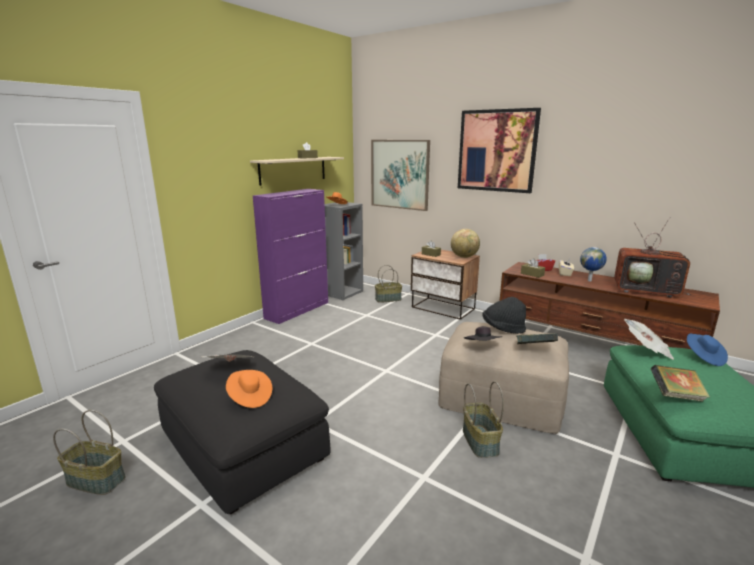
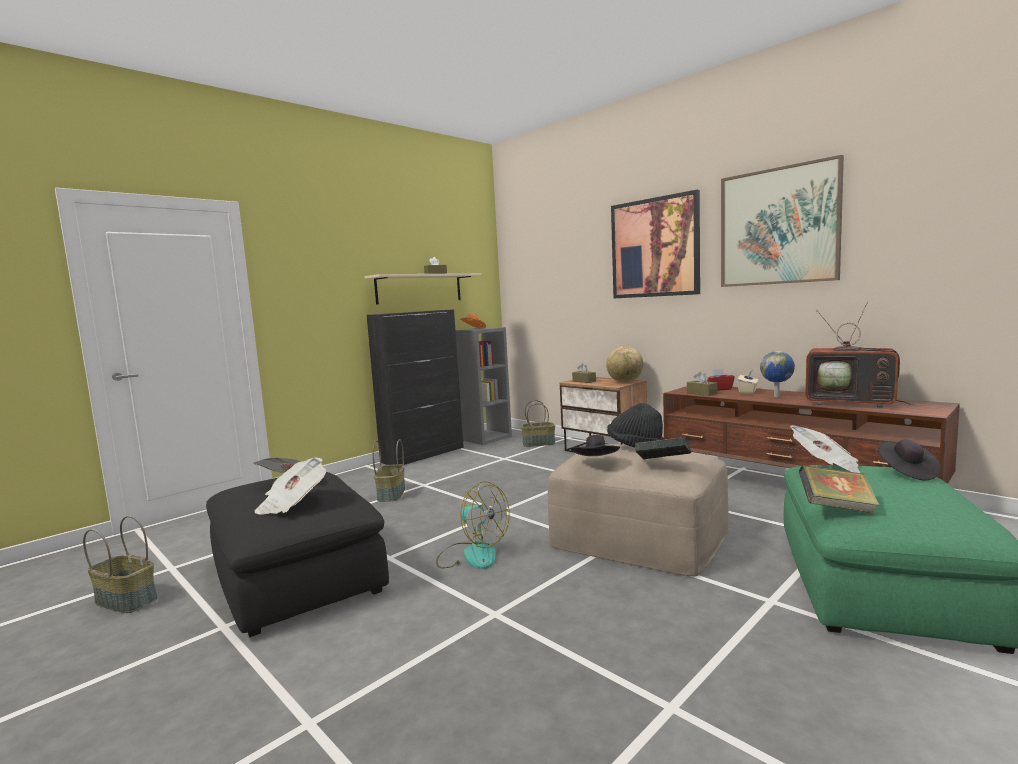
camera: 10 degrees right, 10 degrees down
orange hat [226,370,272,408] -> newspaper [255,457,326,515]
purple cabinet [253,189,328,324] -> black cabinet [367,310,464,465]
picture [371,140,430,211] -> picture moved to [721,155,844,287]
basket [463,381,504,458] -> basket moved to [373,439,405,502]
blue hat [687,334,728,366] -> black hat [878,439,941,480]
none -> fan [436,481,510,569]

